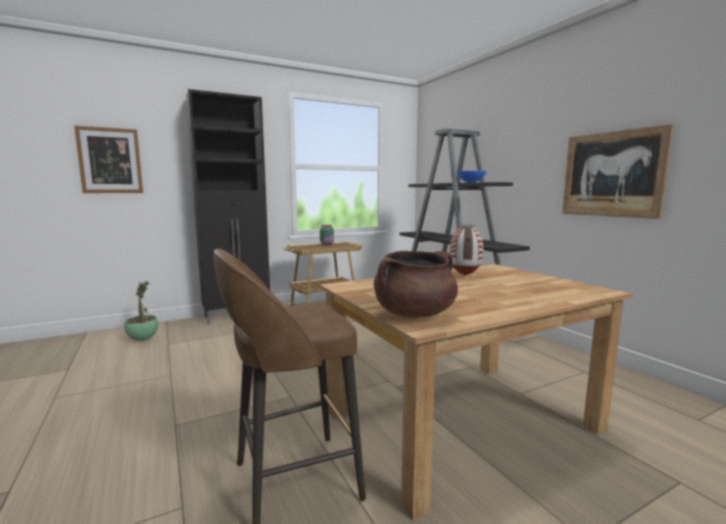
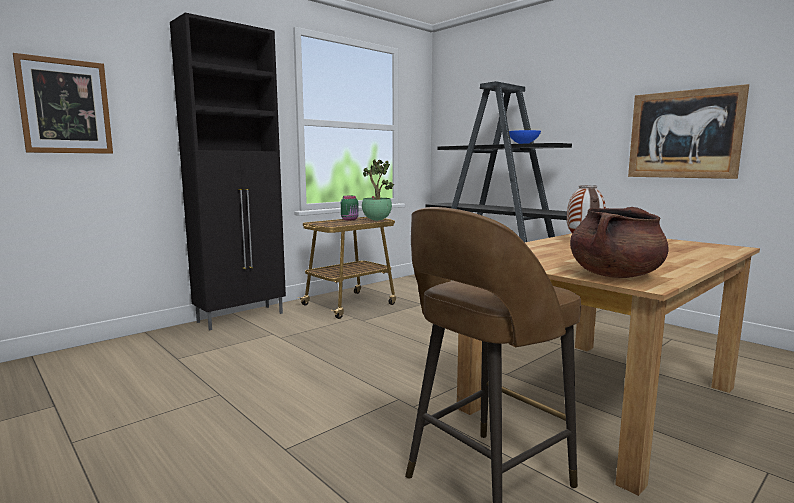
camera: 15 degrees left, 0 degrees up
potted plant [124,281,158,341] -> potted plant moved to [362,160,394,221]

